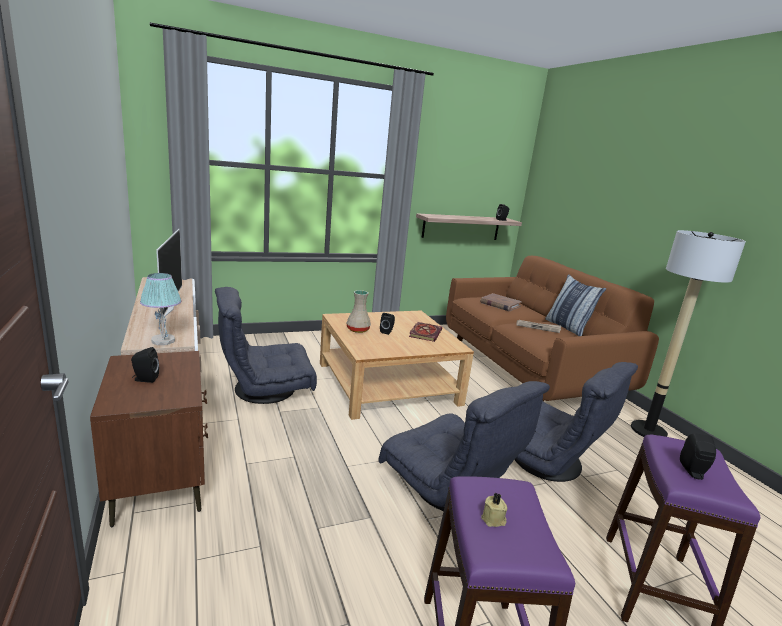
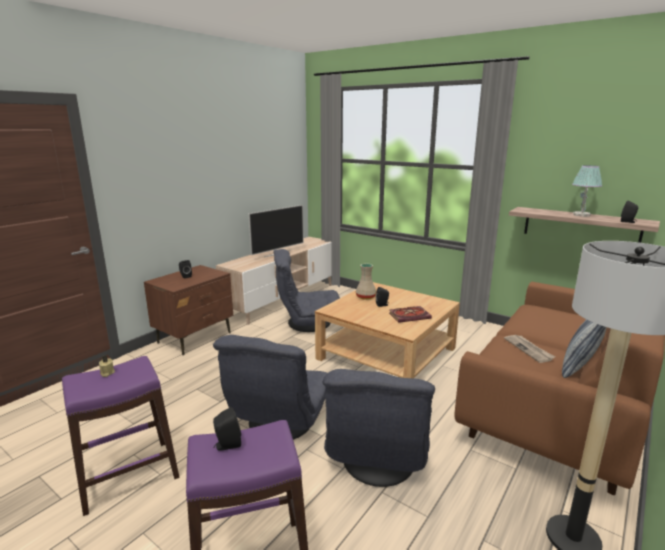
camera: 60 degrees right, 0 degrees up
table lamp [140,273,182,345] -> table lamp moved to [572,165,602,217]
grey armchair [215,287,317,404] -> grey armchair turned 45 degrees counterclockwise [273,249,340,332]
brown book [480,293,522,311] -> none

